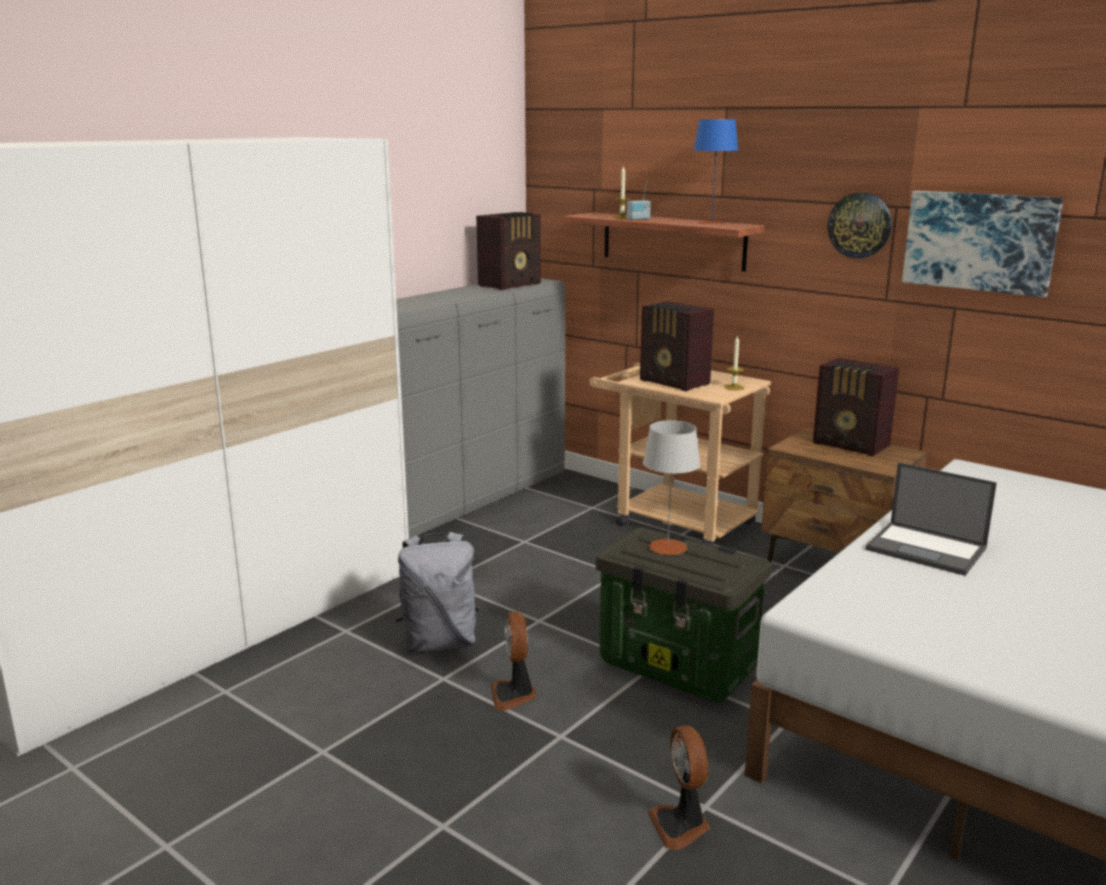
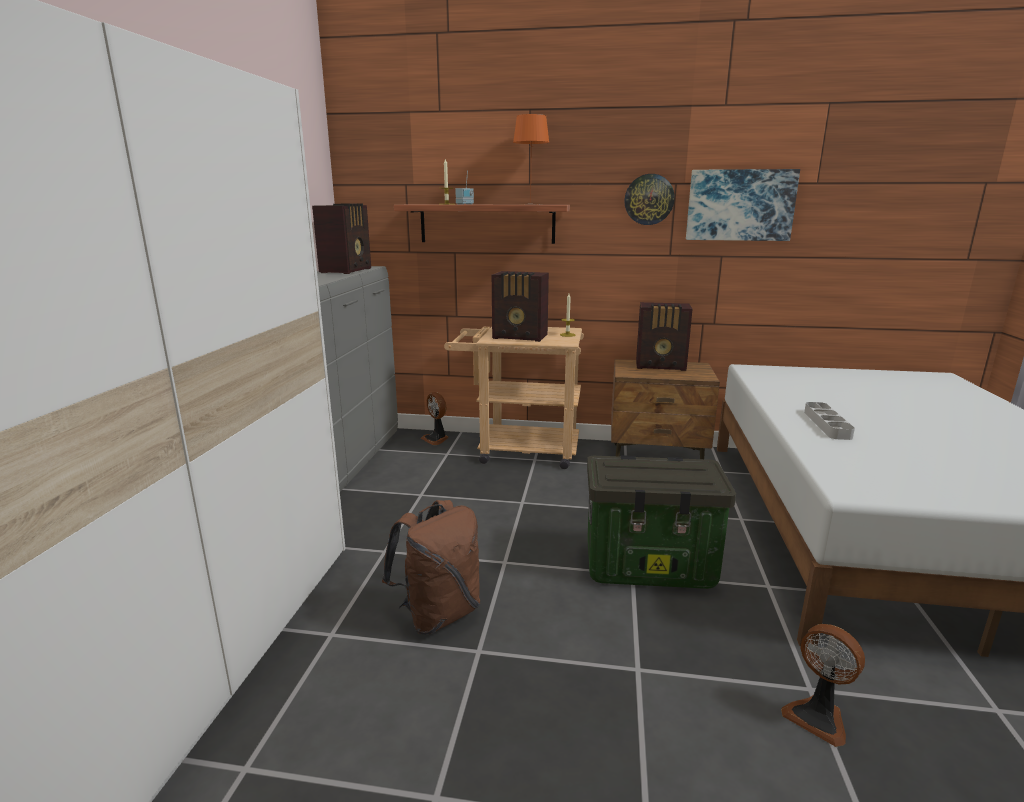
camera: 30 degrees left, 0 degrees up
grey backpack [396,532,480,652] -> brown backpack [382,500,480,635]
fan [491,612,536,711] -> fan moved to [420,392,449,445]
grey table lamp [643,420,700,555] -> none
blue table lamp [694,119,738,225] -> orange table lamp [513,114,549,205]
laptop [866,462,997,576] -> grey tray [804,402,855,440]

